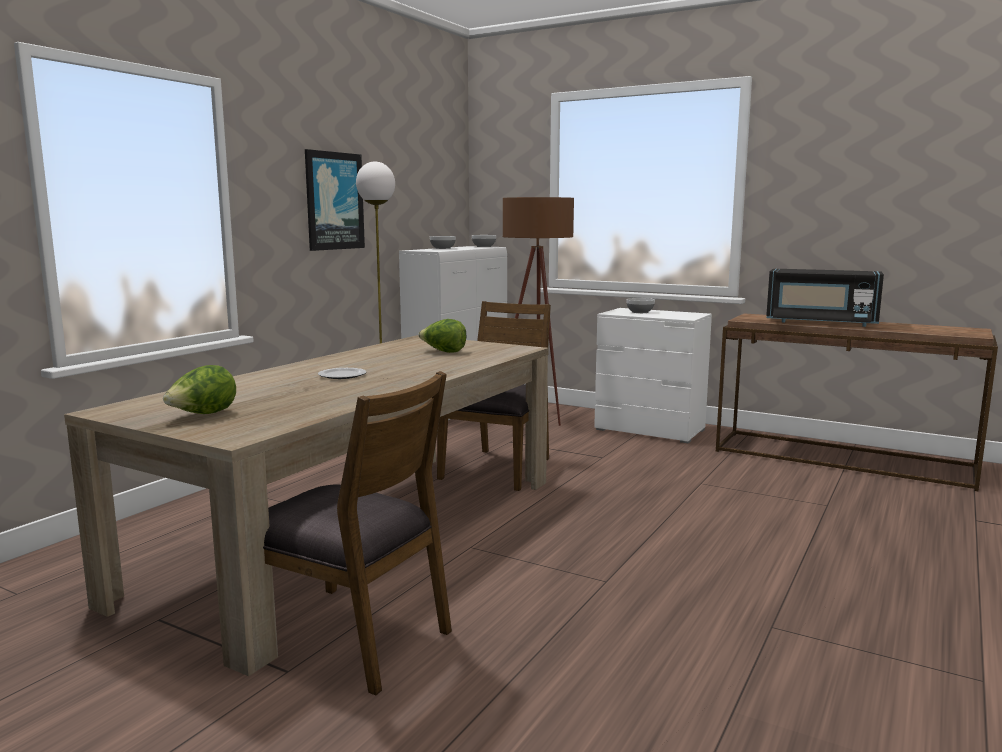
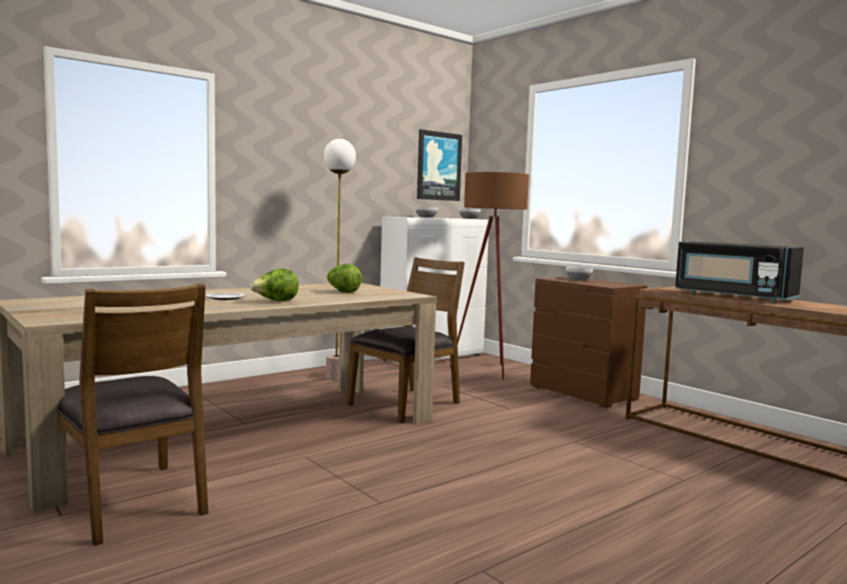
camera: 20 degrees right, 5 degrees down
lettuce [163,365,236,414] -> lettuce moved to [250,269,299,301]
picture [305,149,365,251] -> picture moved to [417,129,462,201]
white dresser [594,308,712,444] -> brown dresser [530,277,647,408]

